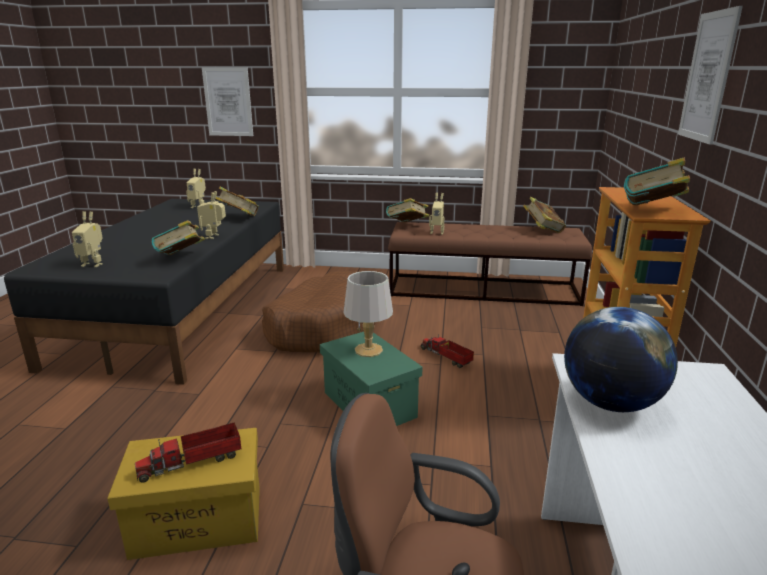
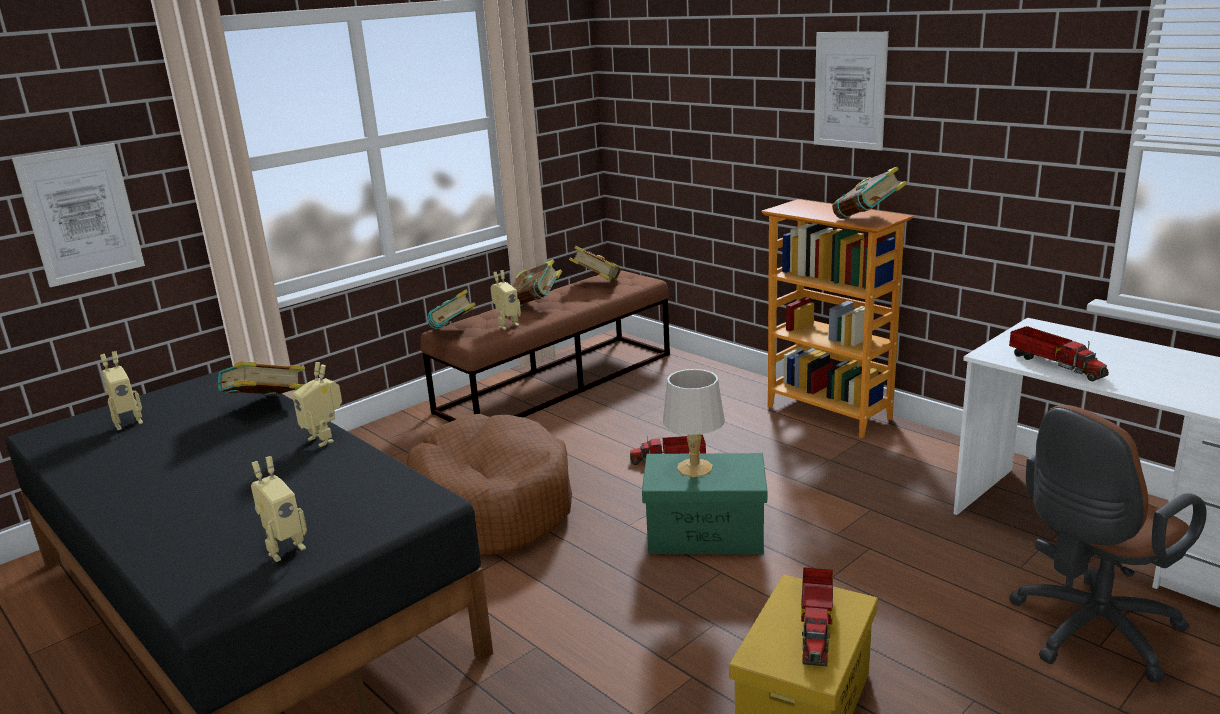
camera: 50 degrees left, 0 degrees up
book [152,220,205,255] -> book moved to [512,259,562,306]
globe [564,307,678,412] -> toy truck [1009,326,1109,381]

